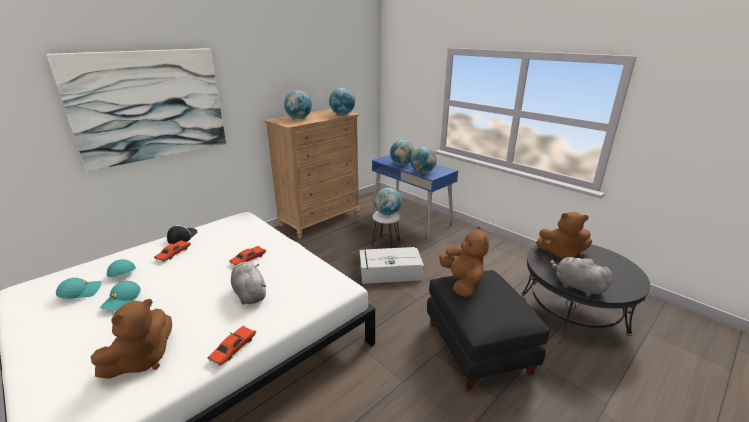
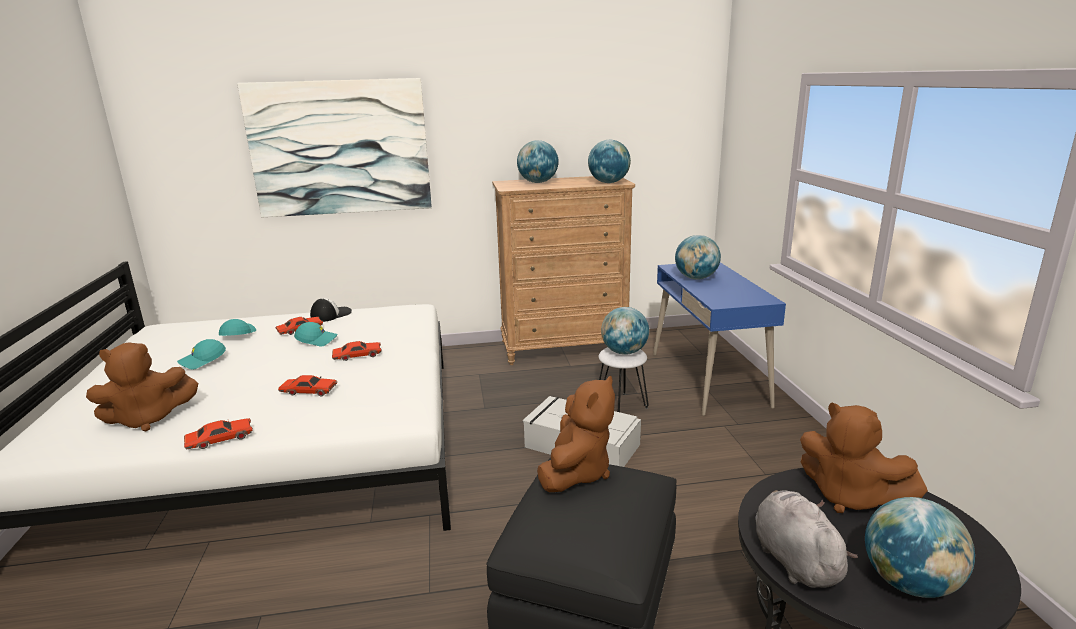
camera: 35 degrees right, 5 degrees down
turquoise cap [56,278,102,299] -> turquoise cap moved to [294,322,338,346]
grey plush toy [231,262,266,305] -> red toy car [278,375,337,397]
globe [410,147,437,173] -> globe moved to [865,497,975,598]

